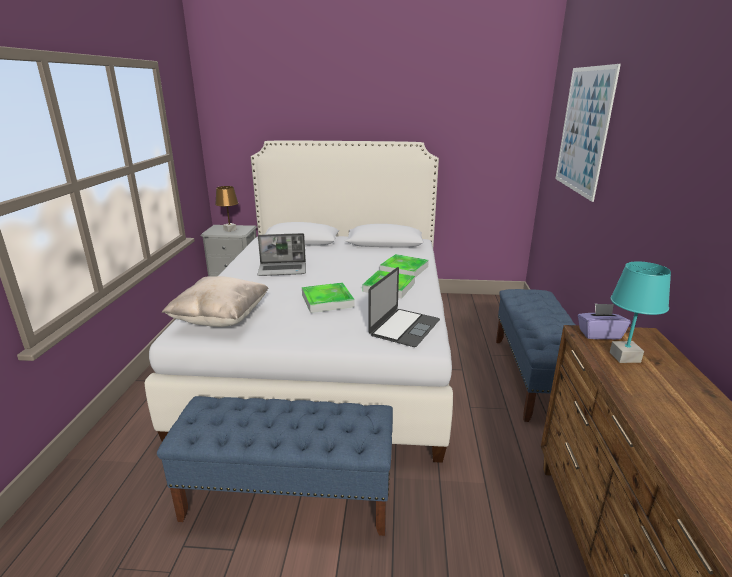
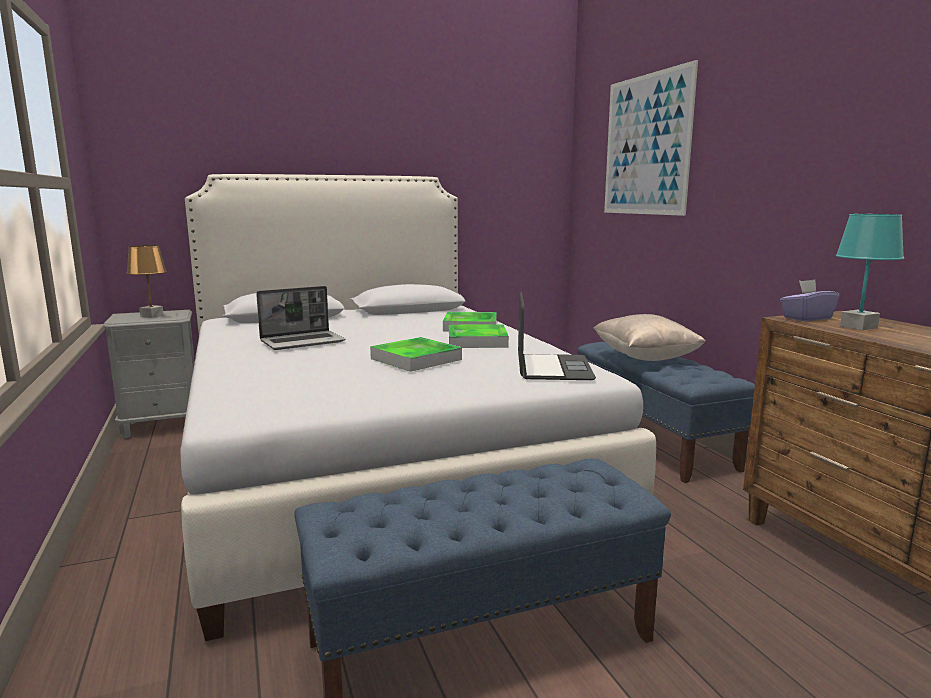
camera: 25 degrees left, 10 degrees down
beige pillow [161,276,269,327] -> beige pillow moved to [593,314,706,361]

